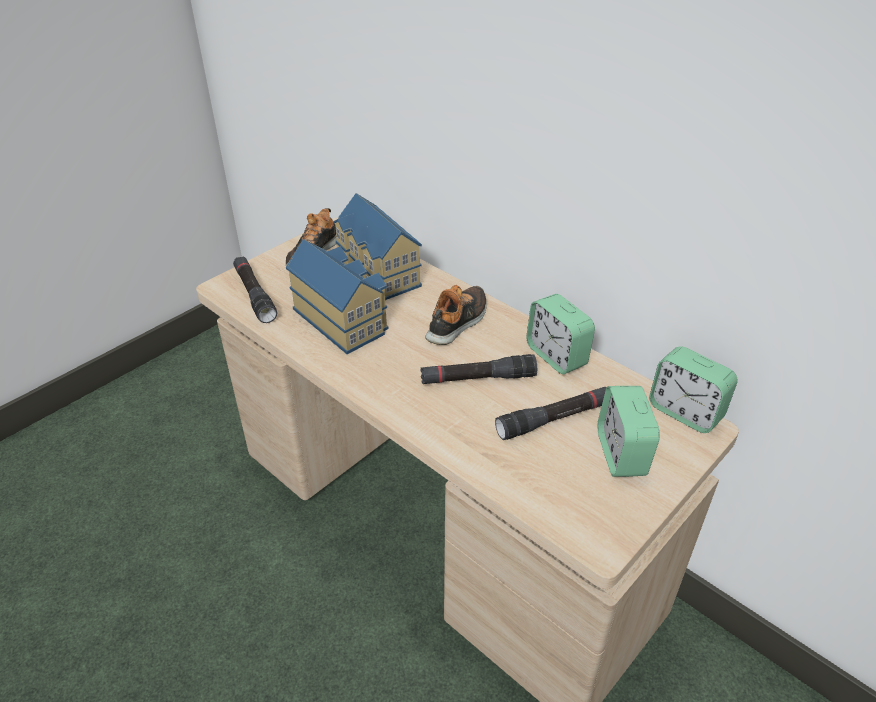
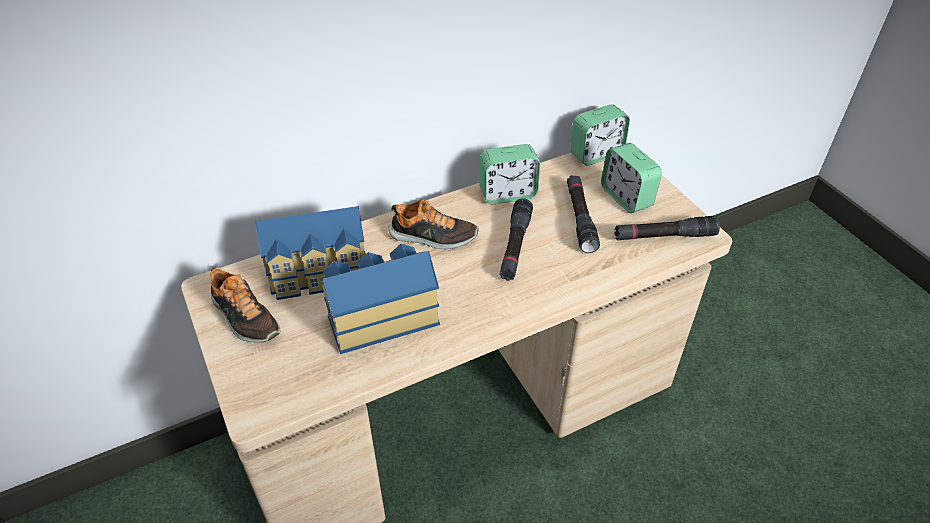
camera: 70 degrees left, 5 degrees up
black flashlight [233,257,277,323] -> black flashlight moved to [614,216,720,240]
shoe [425,285,487,345] -> shoe turned 135 degrees clockwise [388,199,479,249]
alarm clock [598,386,660,477] -> alarm clock turned 45 degrees clockwise [601,143,662,213]

